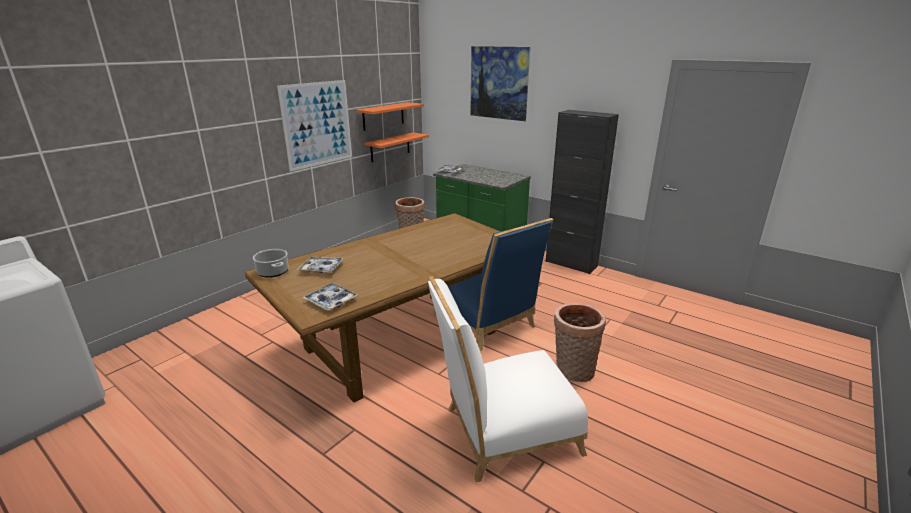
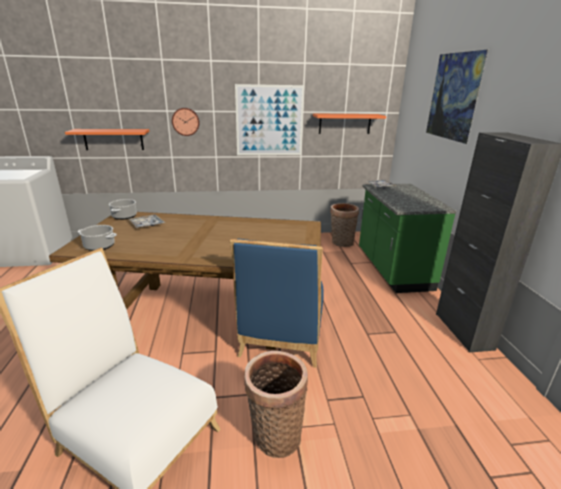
camera: 45 degrees right, 0 degrees up
tray [302,283,359,310] -> cooking pot [77,225,117,251]
orange shelf [364,132,429,162] -> orange shelf moved to [65,129,149,150]
none -> wall clock [172,108,200,136]

